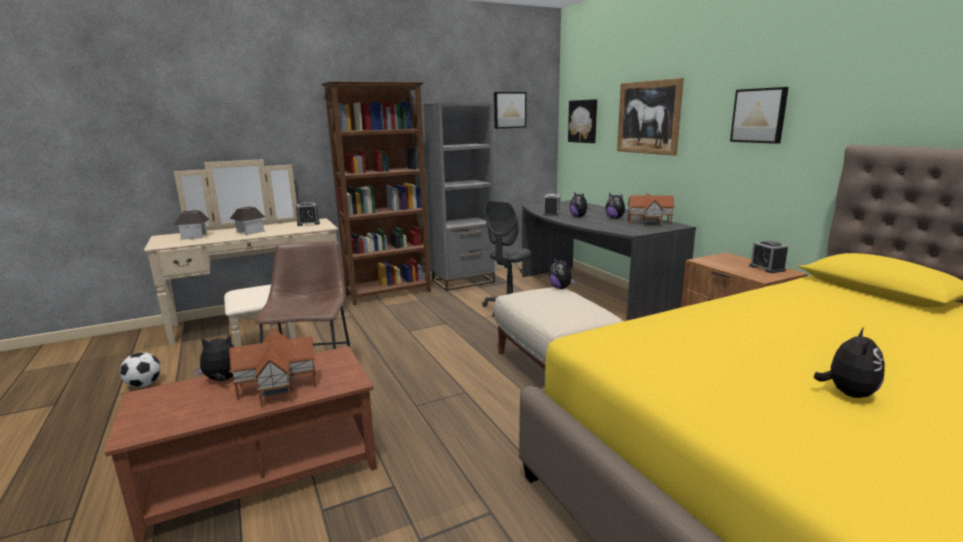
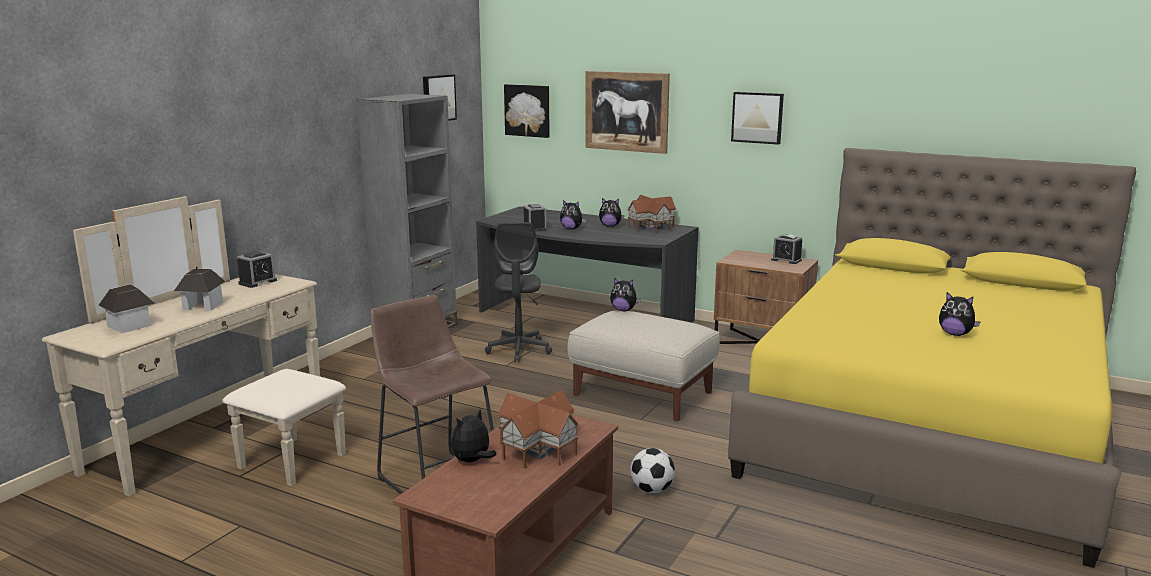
camera: 35 degrees left, 0 degrees up
football [120,352,161,387] -> football moved to [630,448,675,493]
brown bookcase [321,81,431,305] -> none
plush toy [814,327,885,398] -> plush toy turned 135 degrees clockwise [939,292,981,336]

